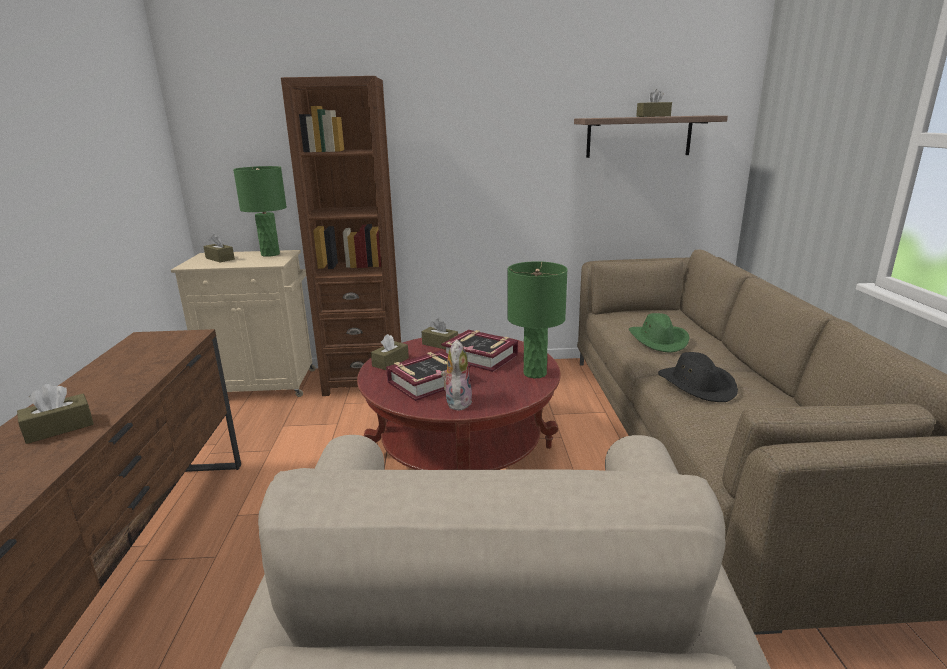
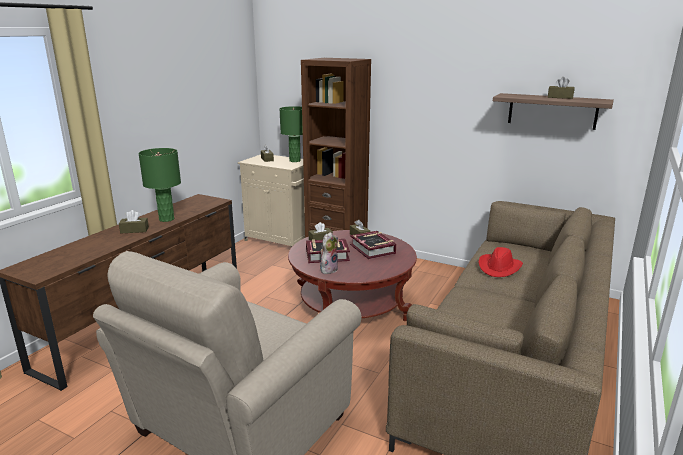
camera: 30 degrees right, 0 degrees up
green table lamp [507,261,568,378] -> green table lamp moved to [138,148,181,222]
green hat [629,313,690,353] -> red hat [478,247,523,277]
black hat [658,352,738,402] -> none

